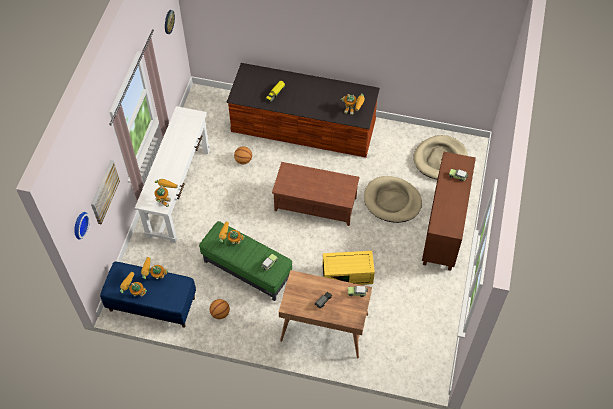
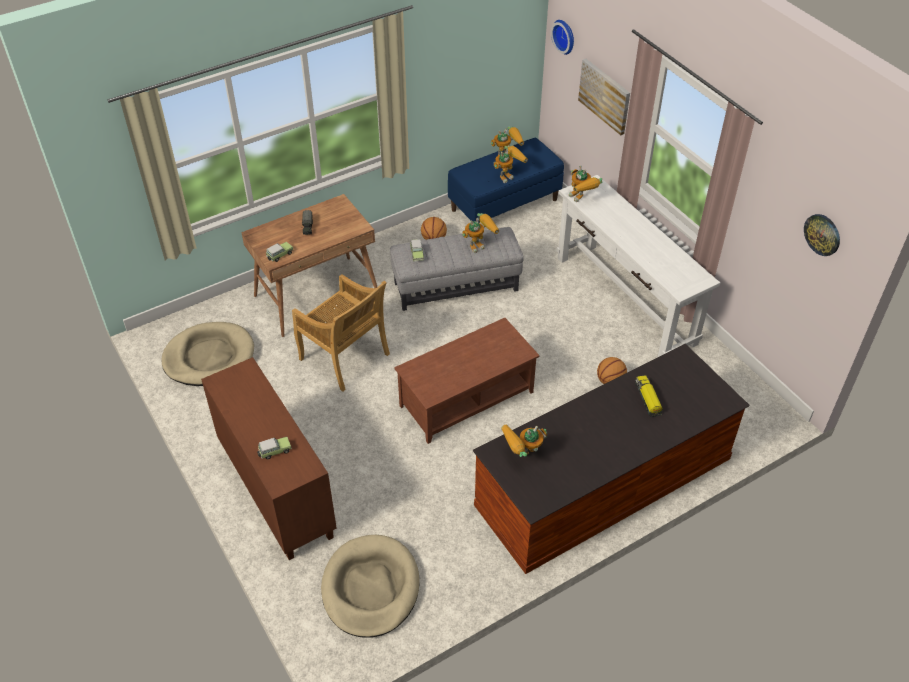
camera: 135 degrees right, 10 degrees down
green ottoman [199,221,292,301] -> grey ottoman [390,227,524,311]
yellow storage box [323,251,375,285] -> beige chair [292,275,390,392]
beige dog bed [364,176,422,223] -> beige dog bed moved to [162,322,254,386]

